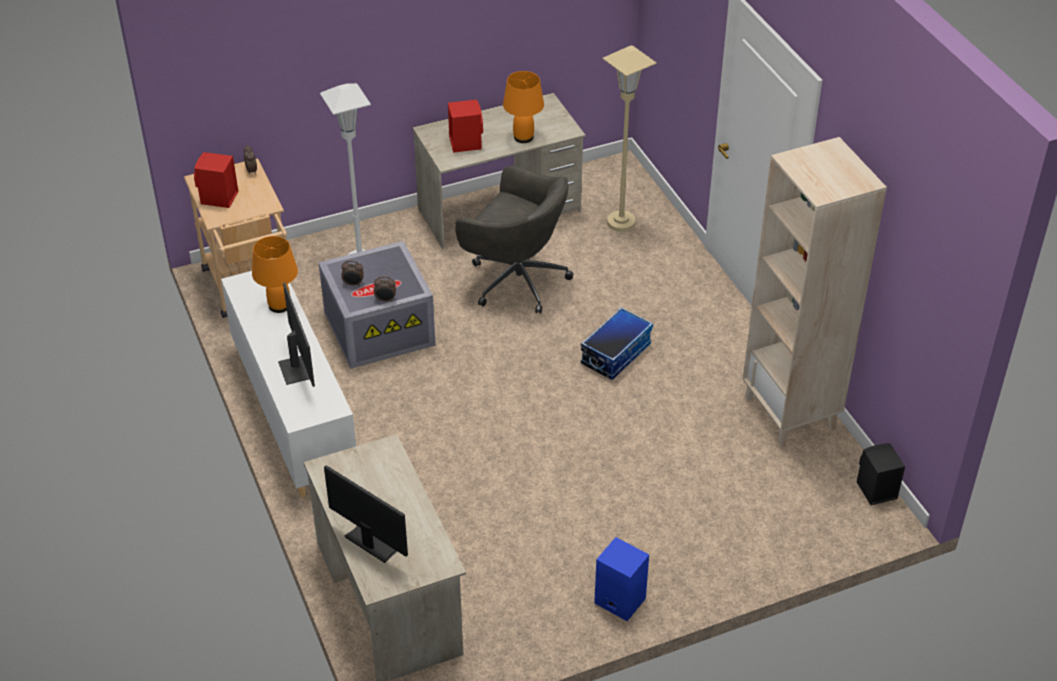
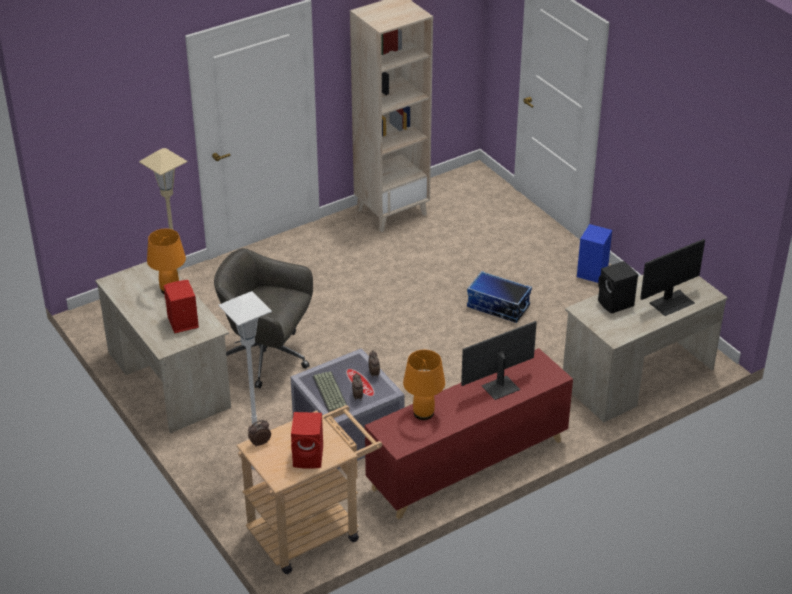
camera: 100 degrees left, 5 degrees down
white cabinet [221,271,356,498] -> red cabinet [365,348,573,520]
monitor [324,465,408,563] -> monitor turned 150 degrees counterclockwise [640,239,705,316]
grey office chair [455,165,573,314] -> grey office chair turned 90 degrees counterclockwise [214,248,313,389]
storage box [581,307,653,380] -> storage box moved to [467,271,532,323]
black speaker [857,443,905,505] -> black speaker moved to [598,261,638,314]
none -> keyboard [313,371,348,412]

